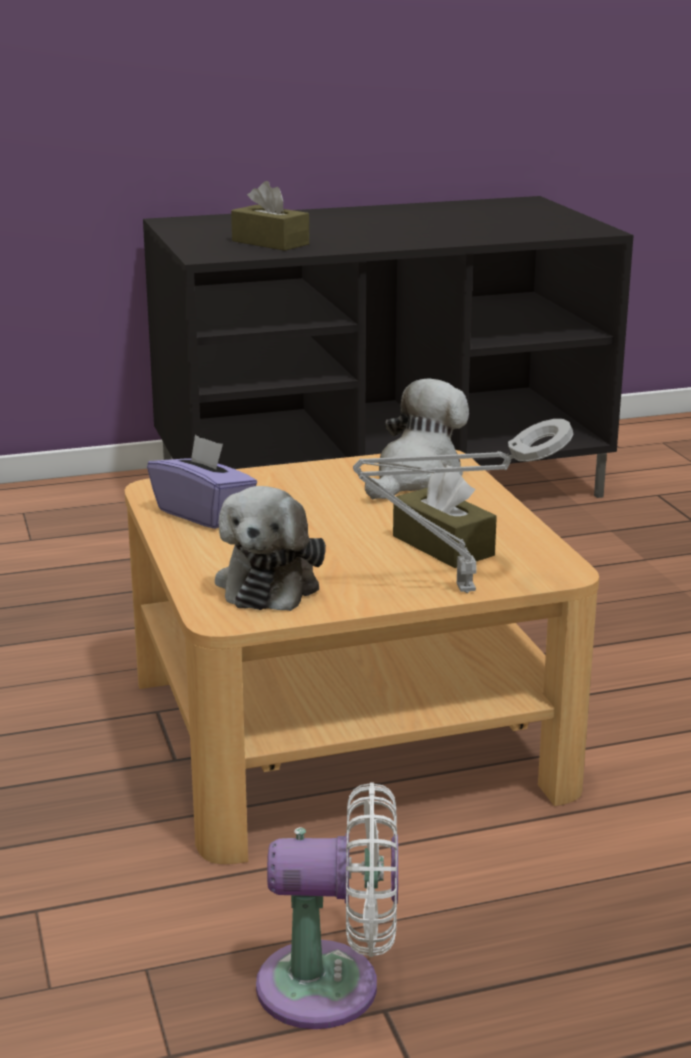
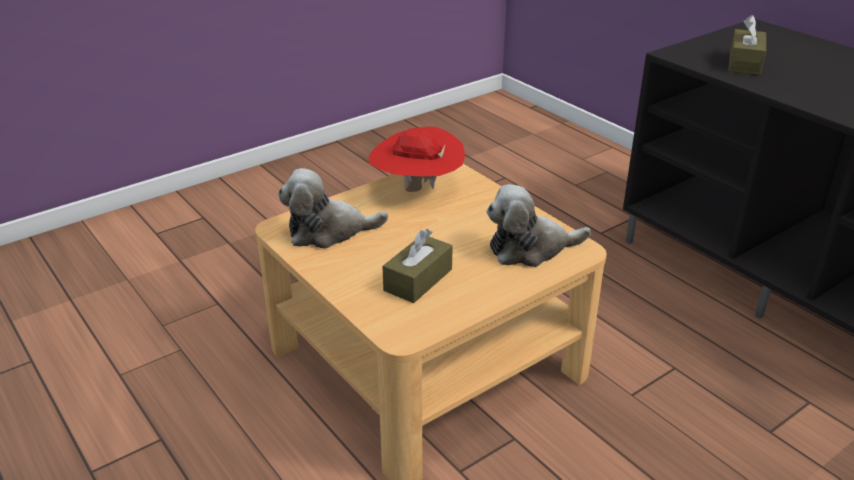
camera: 70 degrees right, 10 degrees up
purple tissue box [147,435,257,529] -> red hat [369,127,465,192]
white fan [256,782,398,1029] -> none
grey table lamp [353,419,574,593] -> none
plush toy [365,378,469,499] -> plush toy turned 150 degrees clockwise [486,184,591,267]

